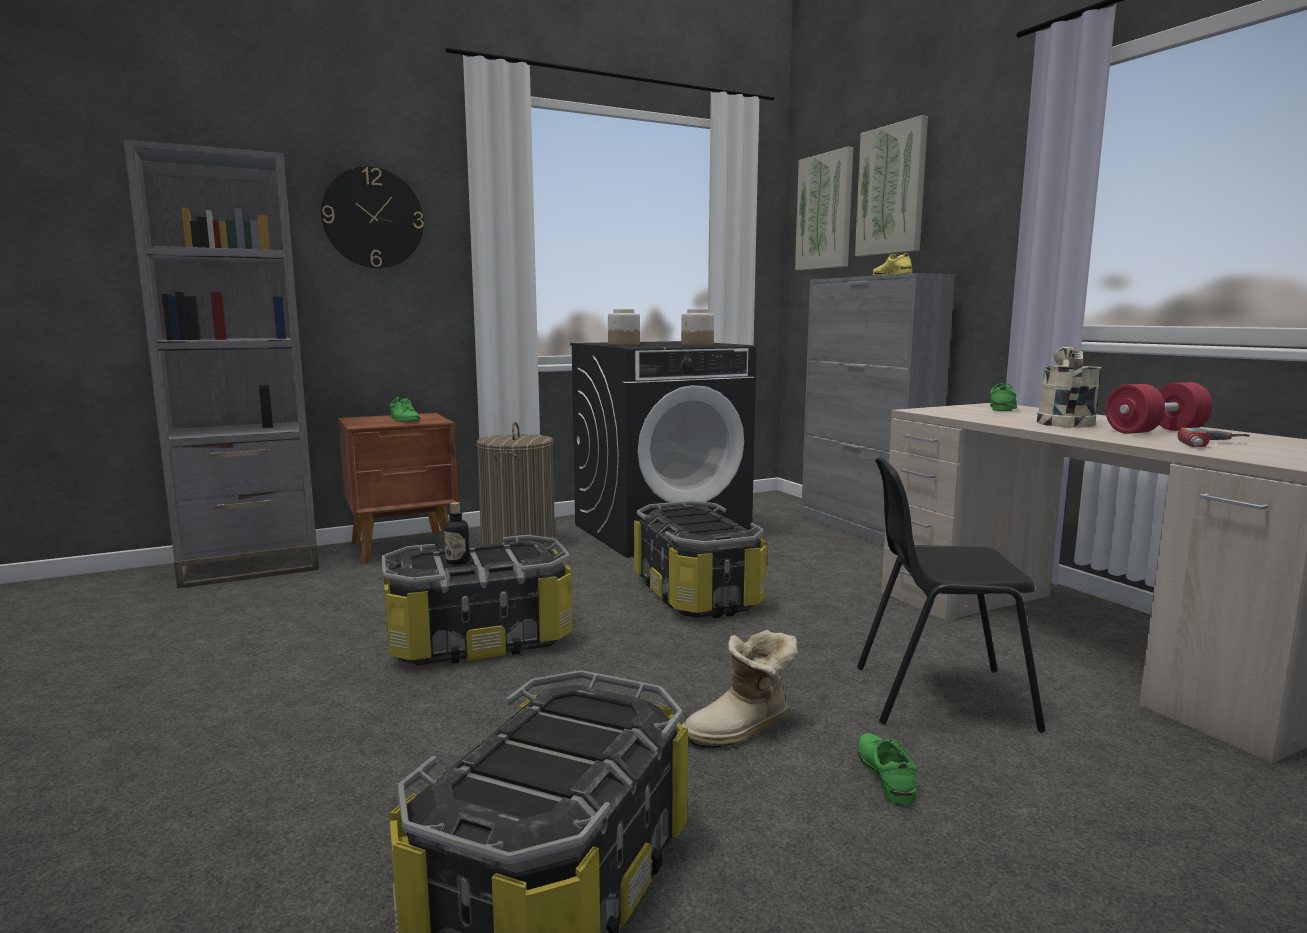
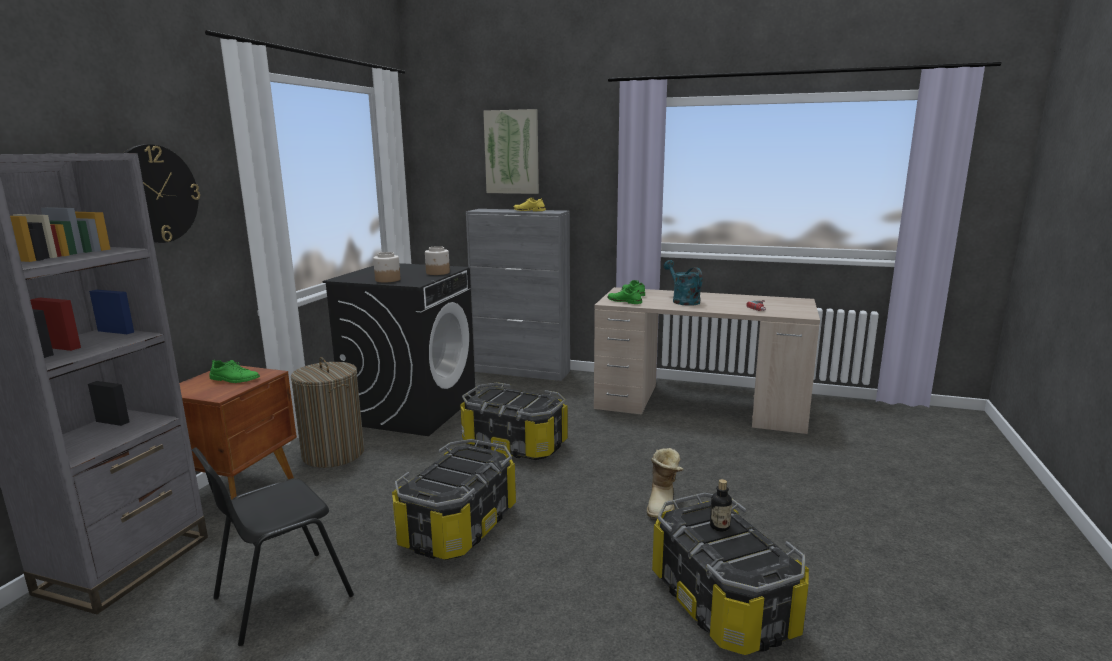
camera: 45 degrees left, 5 degrees up
bottle [444,502,470,565] -> bottle moved to [710,479,732,531]
picture [795,147,853,270] -> none
black chair [857,457,1046,733] -> black chair moved to [192,448,354,646]
green shoe [857,733,917,804] -> green shoe moved to [607,287,642,304]
beige watering can [1037,346,1102,428] -> turquoise watering can [663,260,703,306]
red dumbbell [1105,382,1212,434] -> none

